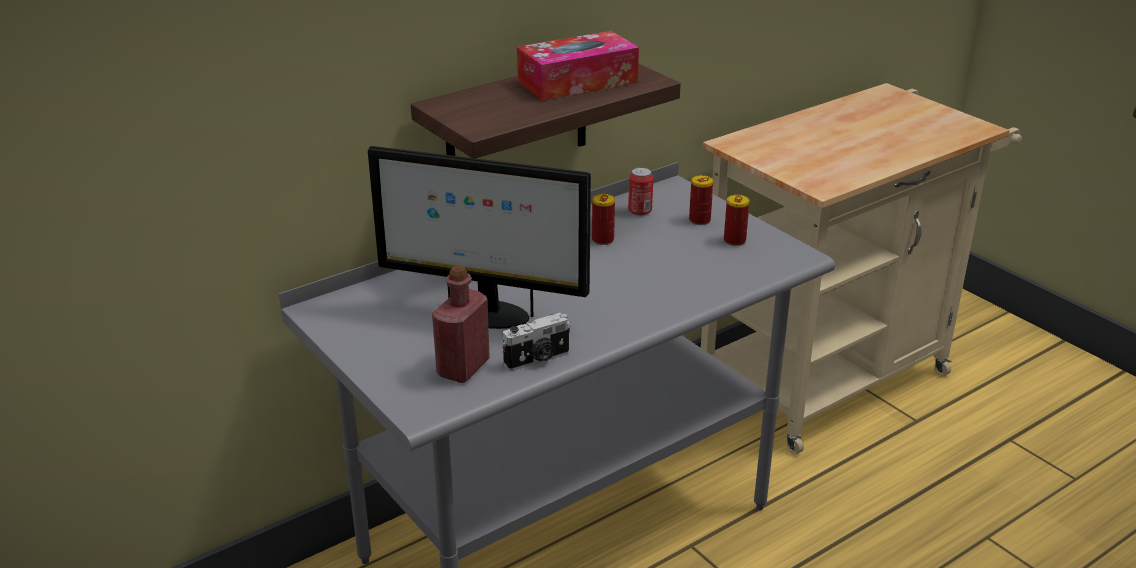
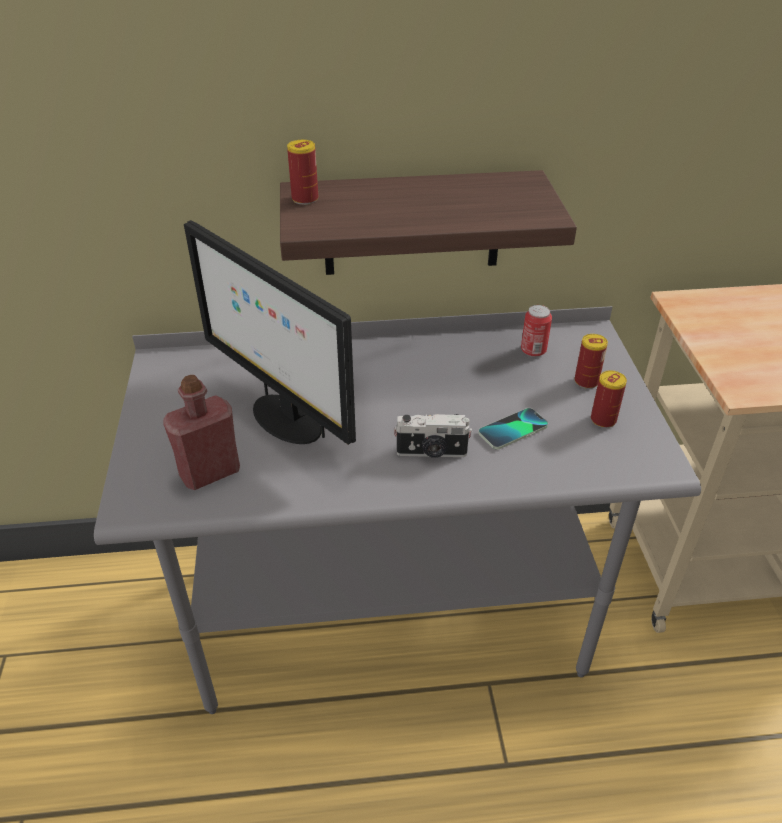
camera: 30 degrees right, 10 degrees up
camera [502,313,571,371] -> camera moved to [394,414,472,458]
tissue box [517,31,639,101] -> none
can [592,194,615,245] -> can moved to [287,140,318,205]
none -> phone [479,408,548,449]

